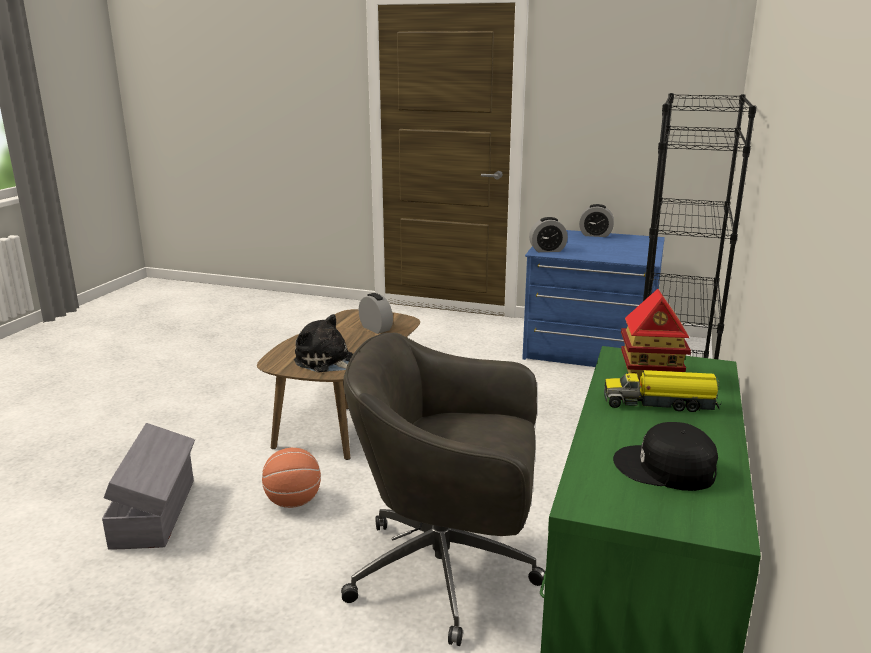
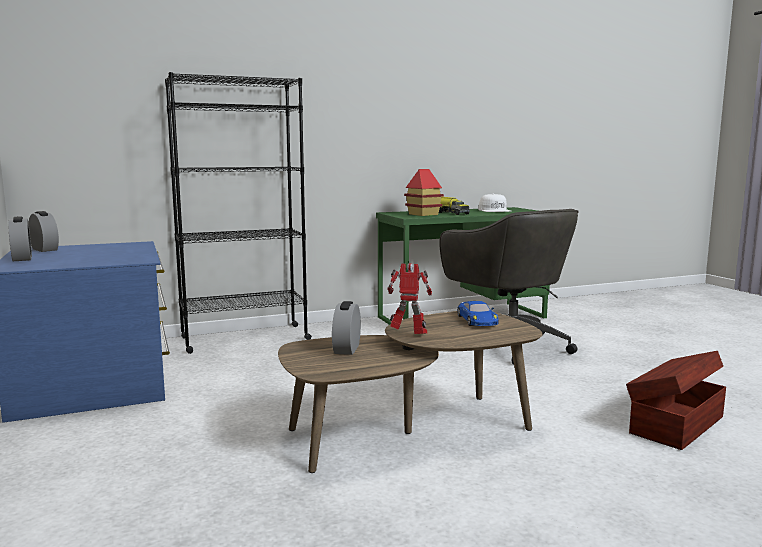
camera: 130 degrees left, 10 degrees down
grey storage box [102,423,195,550] -> brown storage box [626,351,726,450]
basketball [262,448,321,508] -> none
plush toy [294,314,353,372] -> blue toy car [457,301,499,326]
alarm clock [529,217,568,252] -> alarm clock moved to [28,211,59,252]
black cap [613,422,718,491] -> white cap [478,194,511,212]
none -> toy robot [388,263,432,334]

